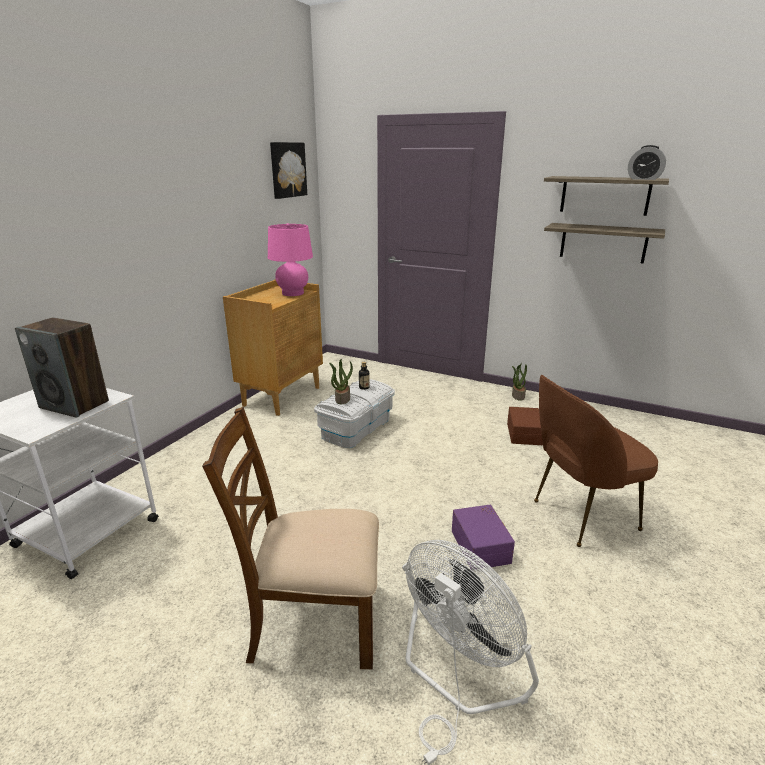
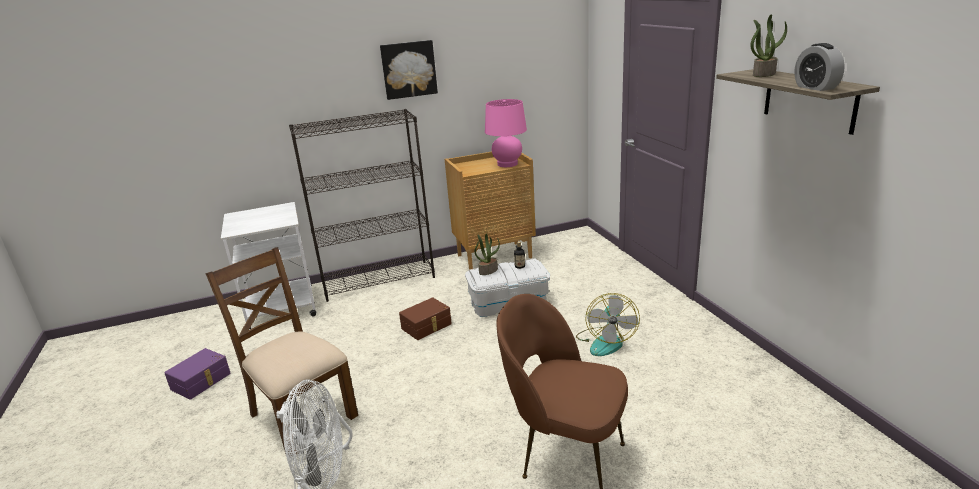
camera: 45 degrees right, 0 degrees up
speaker [15,318,109,418] -> none
picture [270,142,307,199] -> picture moved to [380,40,438,100]
purple storage box [452,505,515,570] -> purple storage box moved to [164,348,231,400]
brown storage box [507,407,543,445] -> brown storage box moved to [399,297,452,340]
potted plant [512,363,527,401] -> potted plant moved to [751,14,787,77]
shelf [544,223,665,264] -> none
none -> black bookcase [289,109,435,302]
none -> fan [576,293,640,356]

